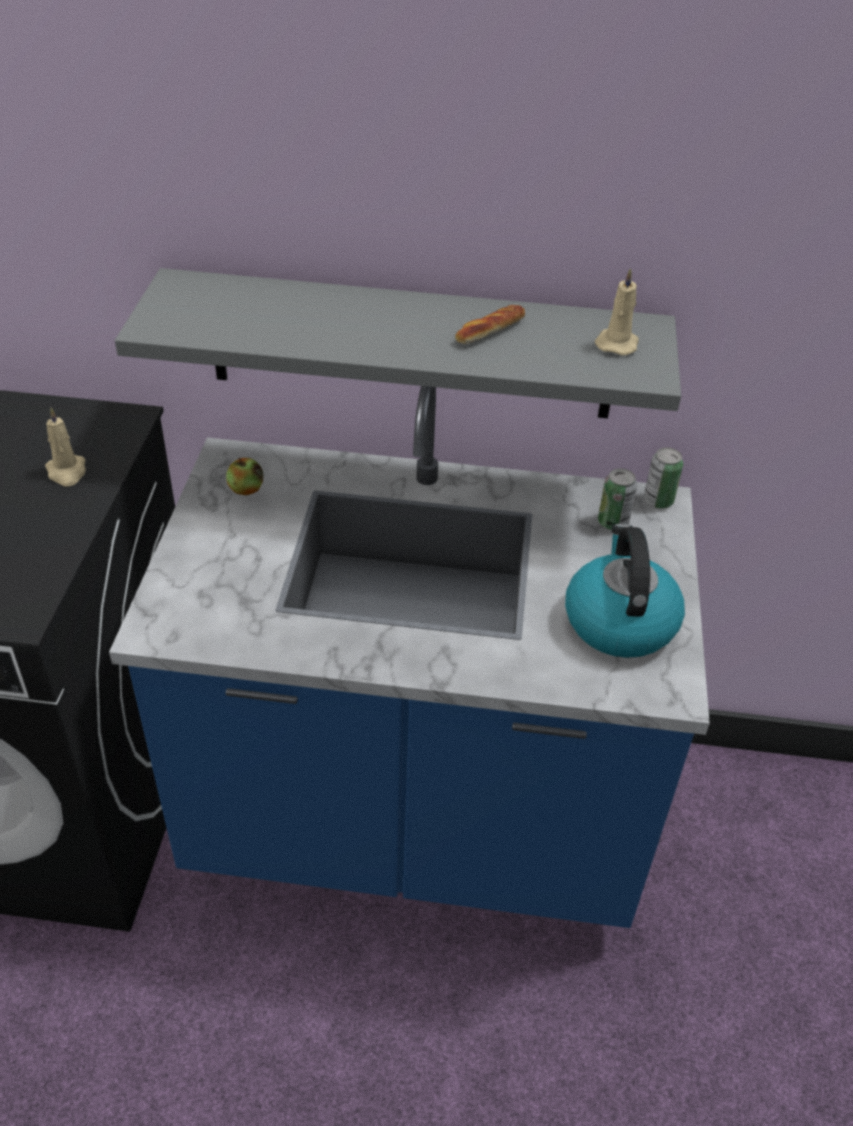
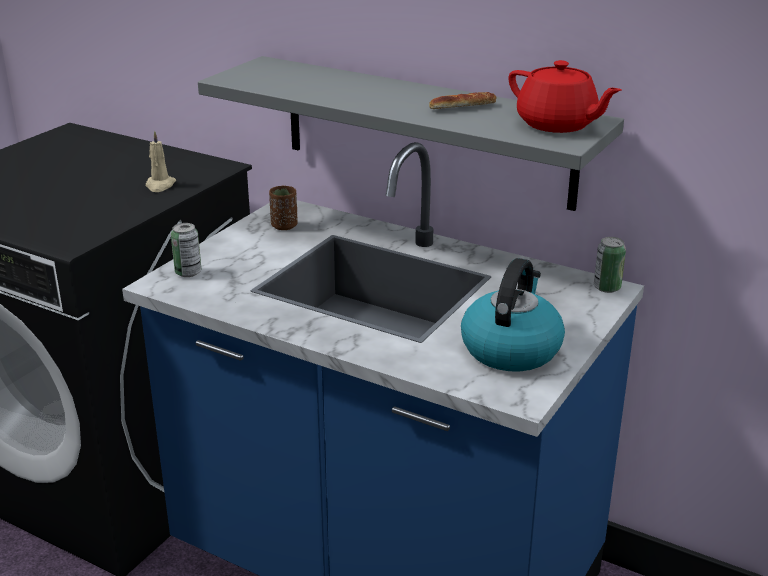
camera: 25 degrees right, 15 degrees down
apple [226,458,263,496] -> brown cup [269,186,298,230]
beige candle [595,268,639,355] -> red teapot [509,60,622,133]
can [598,468,637,530] -> can moved to [171,223,201,277]

